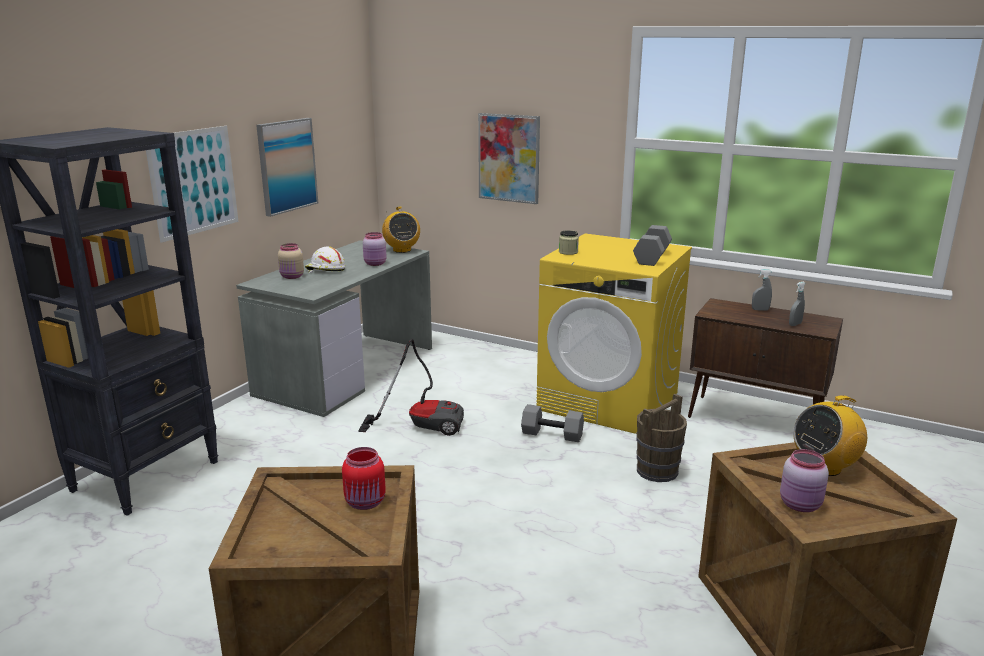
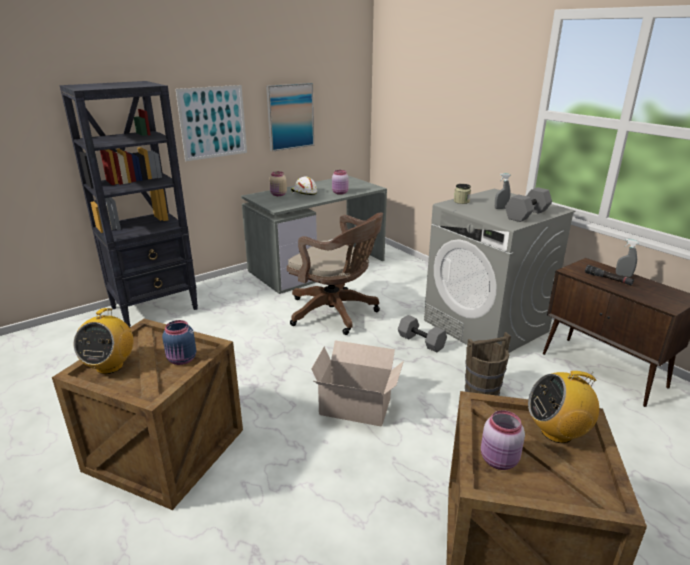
camera: 25 degrees right, 5 degrees up
red jar [342,447,386,510] -> blue jar [162,320,196,365]
vacuum cleaner [359,339,464,436] -> brown office chair [287,213,383,335]
radio [382,206,420,253] -> radio moved to [73,308,134,374]
picture [478,113,540,204] -> none
yellow washing machine [536,233,692,434] -> grey washing machine [424,188,575,353]
grey spray bottle [789,282,806,326] -> grey spray bottle moved to [495,173,511,209]
none -> cardboard box [311,340,404,426]
none -> black flashlight [585,265,634,285]

